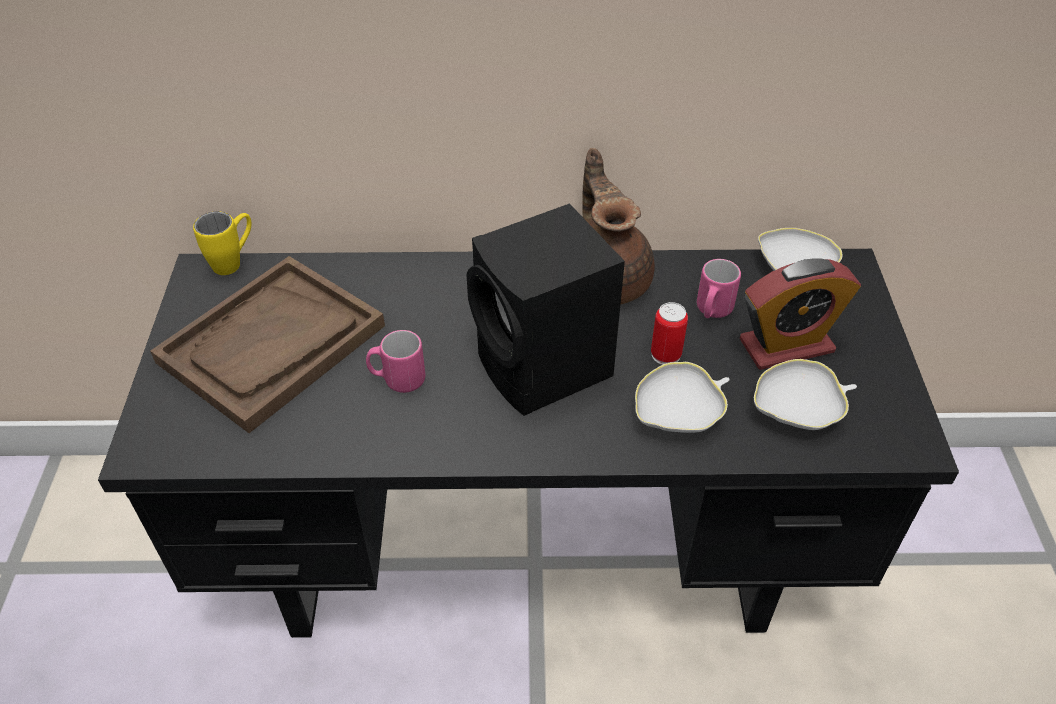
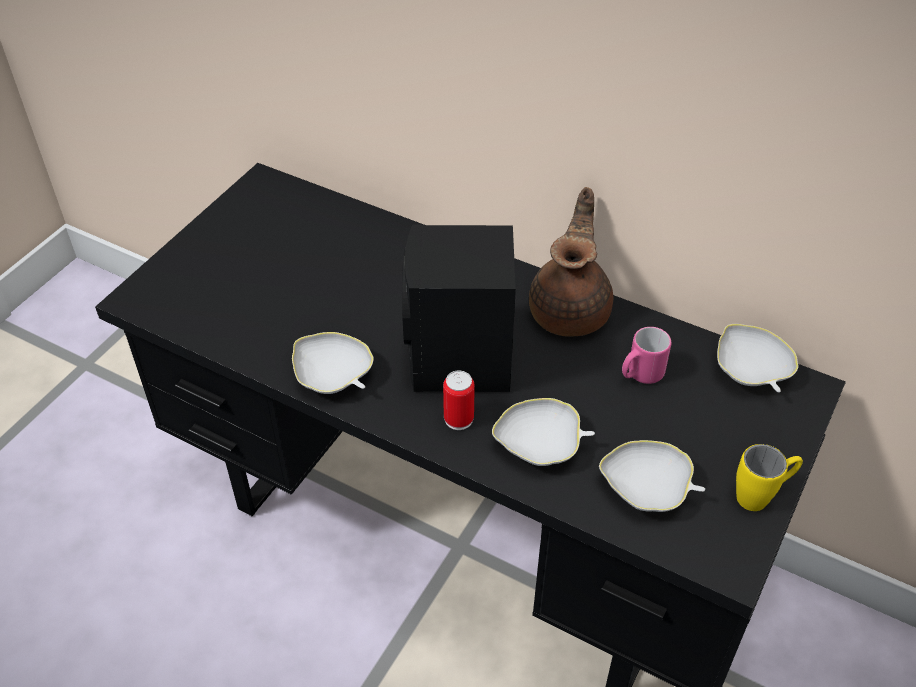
camera: 30 degrees right, 0 degrees up
brown tray [150,256,385,433] -> none
yellow mug [193,212,251,275] -> yellow mug moved to [736,444,803,511]
pink mug [366,330,425,393] -> none
can [651,302,688,365] -> can moved to [443,371,475,430]
alarm clock [740,259,861,370] -> none
none -> white bowl [292,332,374,394]

